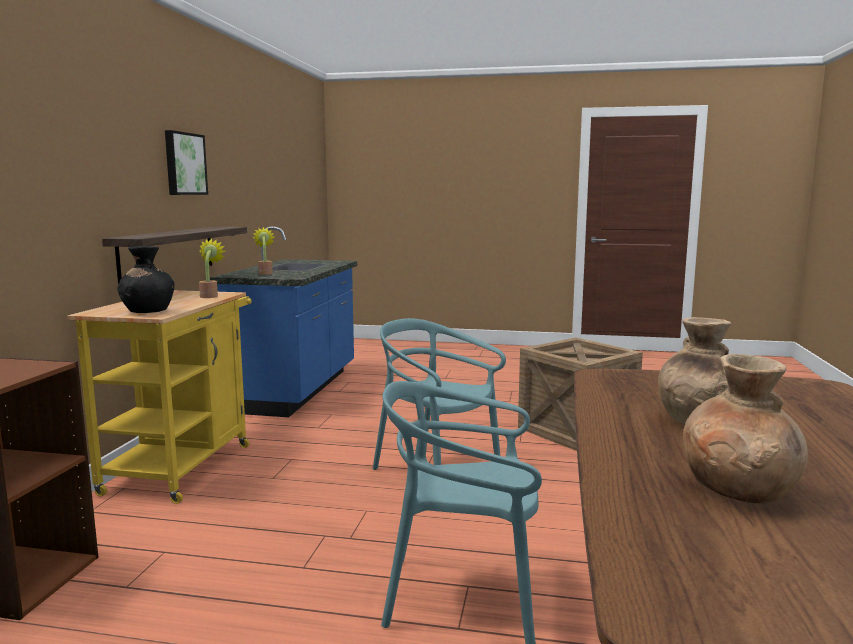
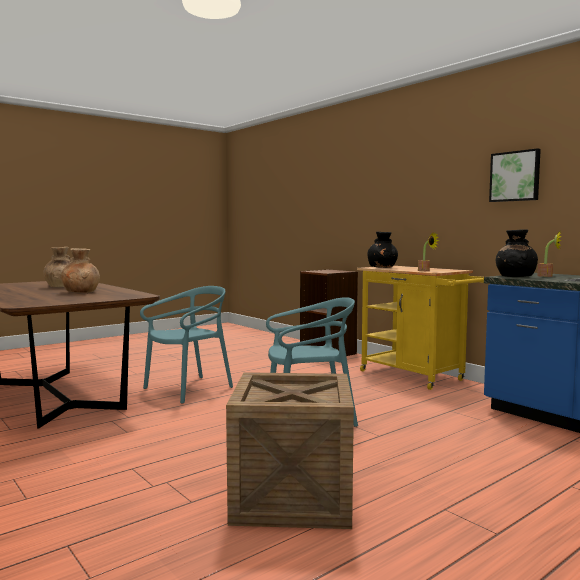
camera: 130 degrees right, 5 degrees down
shelf [102,227,247,285] -> none
none -> black vase [496,229,538,277]

